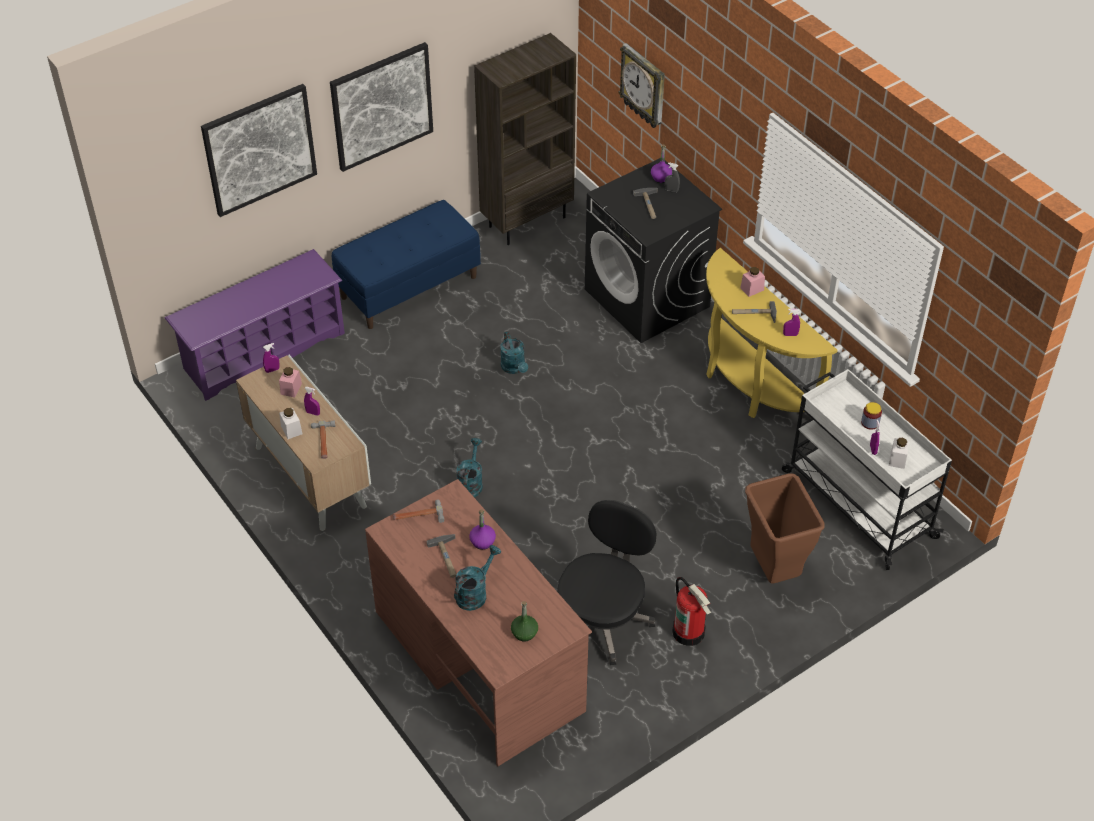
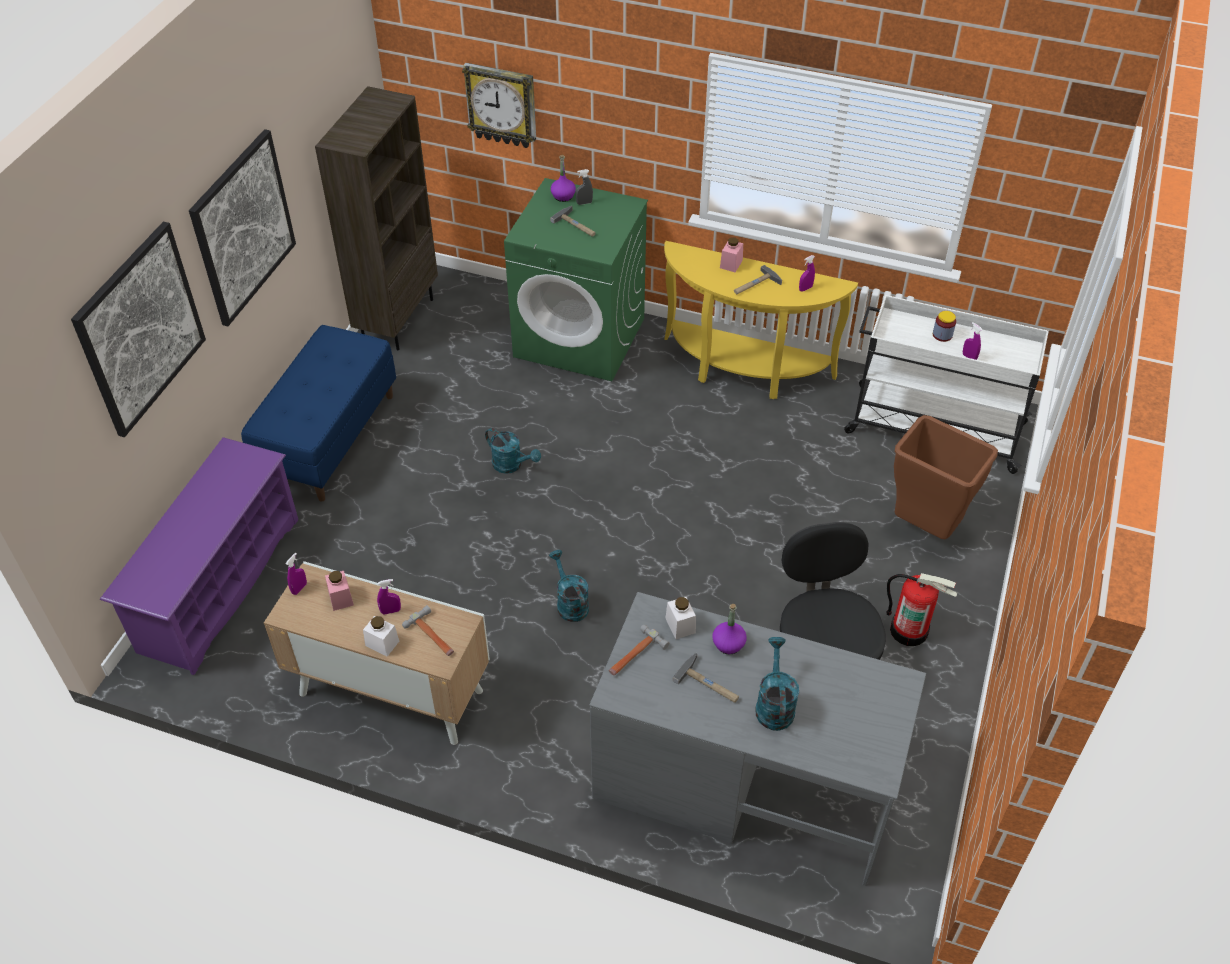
camera: 35 degrees left, 0 degrees up
brown desk [365,479,592,766] -> grey desk [589,592,926,886]
green bottle [511,601,538,641] -> none
black washing machine [585,158,722,343] -> green washing machine [504,178,648,381]
white jar [889,438,909,469] -> white jar moved to [665,597,696,639]

